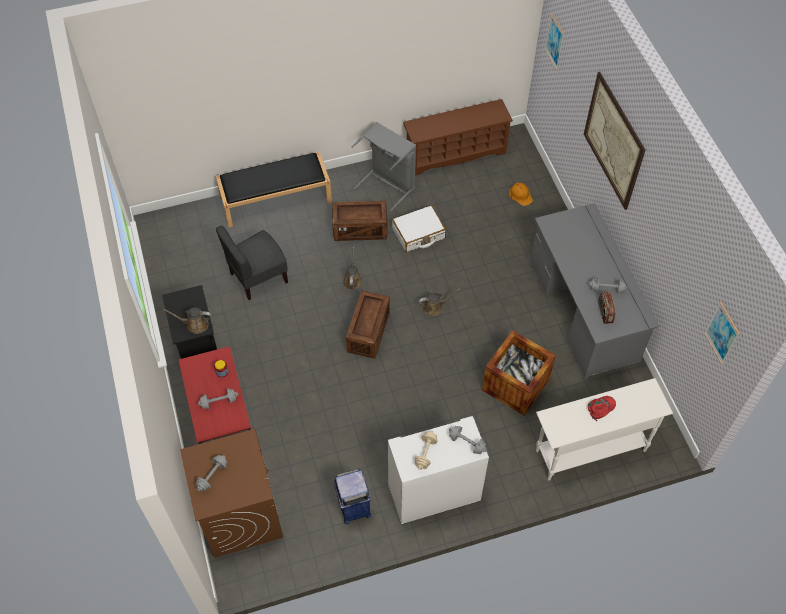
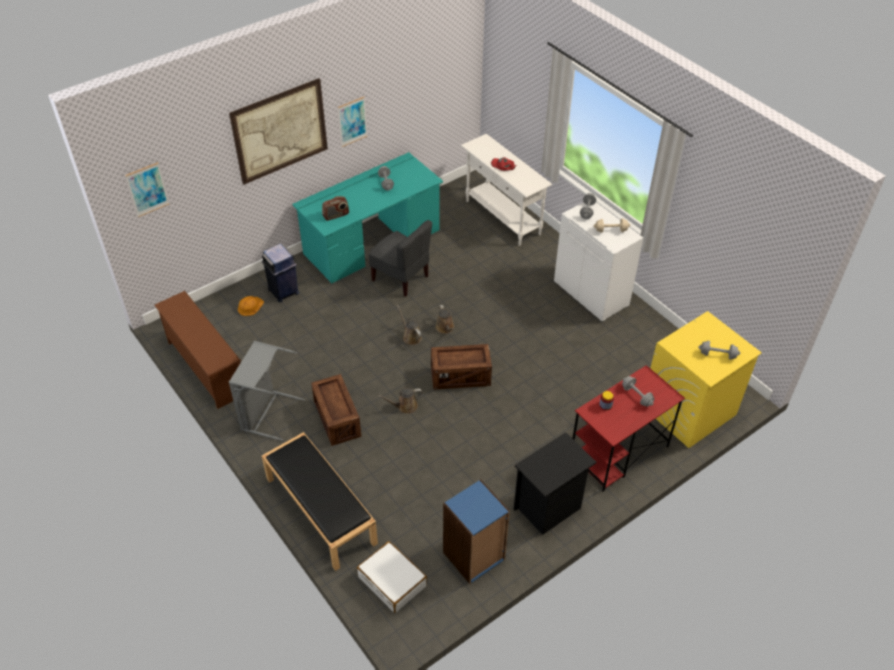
camera: 110 degrees left, 10 degrees down
brown watering can [163,307,211,334] -> brown watering can moved to [436,305,454,334]
brown washing machine [180,429,283,558] -> yellow washing machine [650,311,762,448]
grey chair [216,226,288,300] -> grey chair moved to [369,220,432,297]
blue trash can [333,469,371,524] -> blue trash can moved to [262,244,299,303]
white suitcase [392,205,446,252] -> white suitcase moved to [357,541,427,613]
crate [482,330,556,416] -> none
grey desk [530,203,660,377] -> turquoise desk [292,152,443,283]
radio [598,291,616,324] -> radio moved to [322,196,349,221]
picture [704,302,740,365] -> picture moved to [338,97,367,147]
none -> blue bookcase [443,479,510,584]

